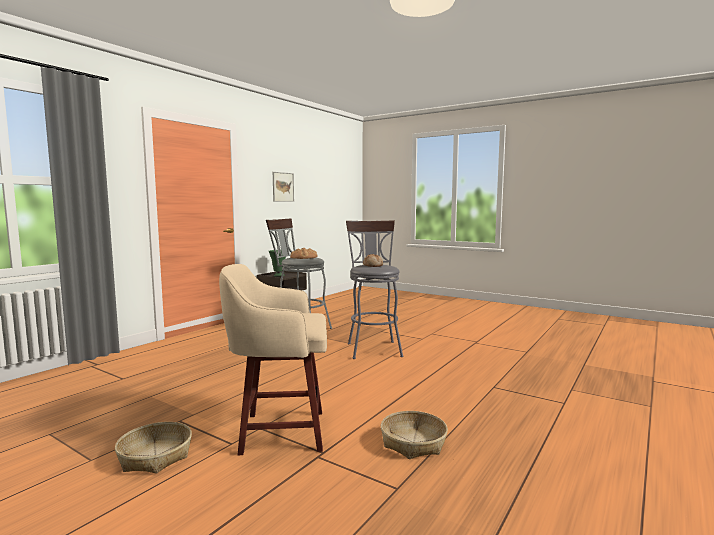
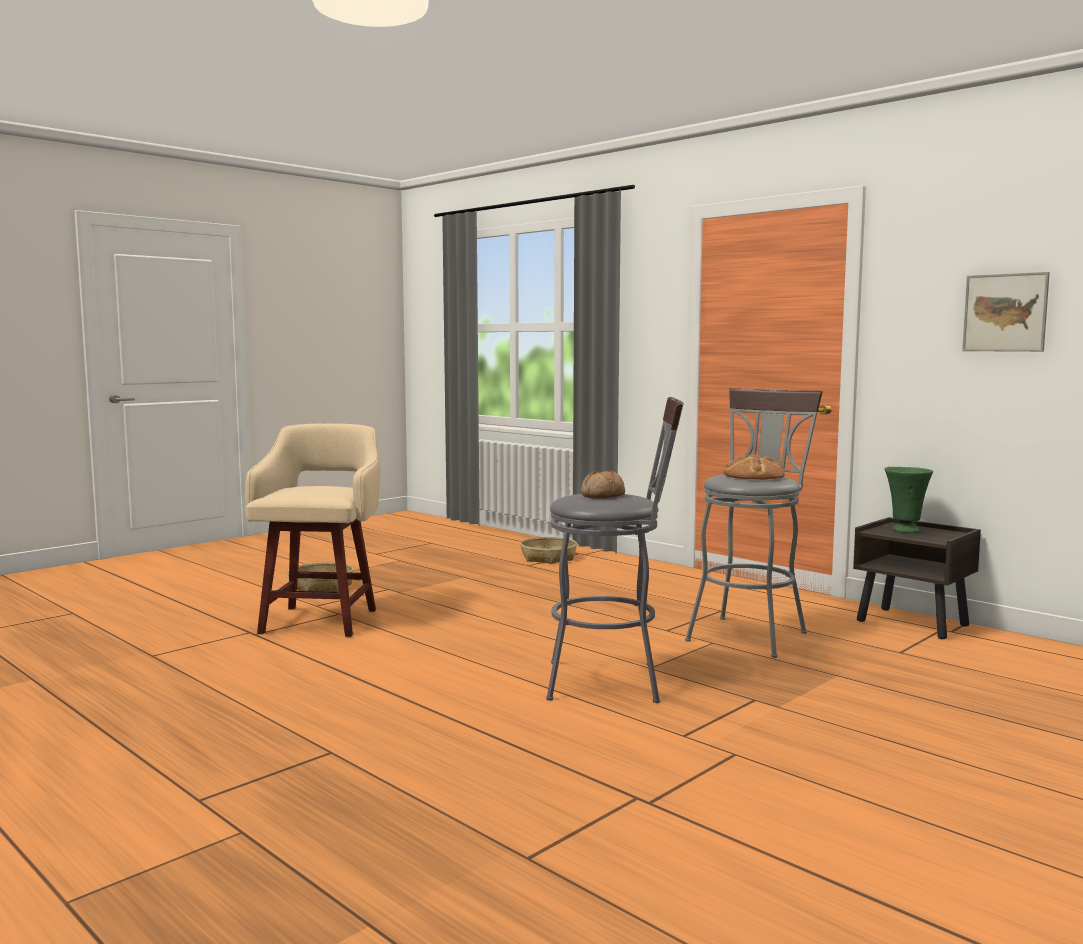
camera: 100 degrees right, 0 degrees up
basket [381,411,448,459] -> basket moved to [520,537,577,564]

